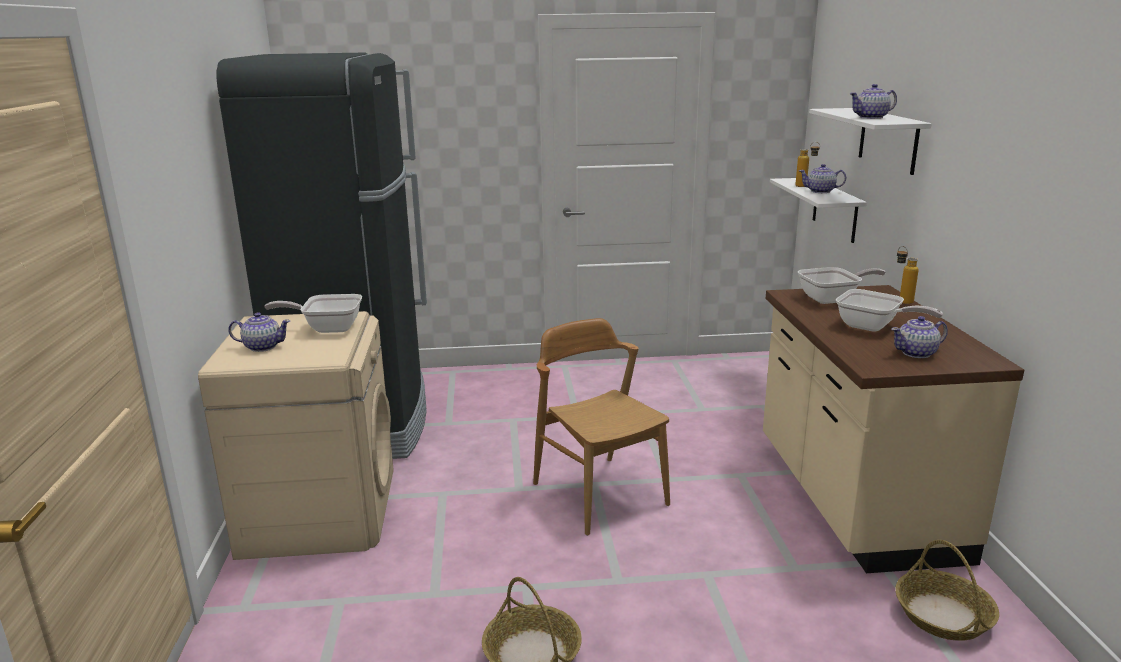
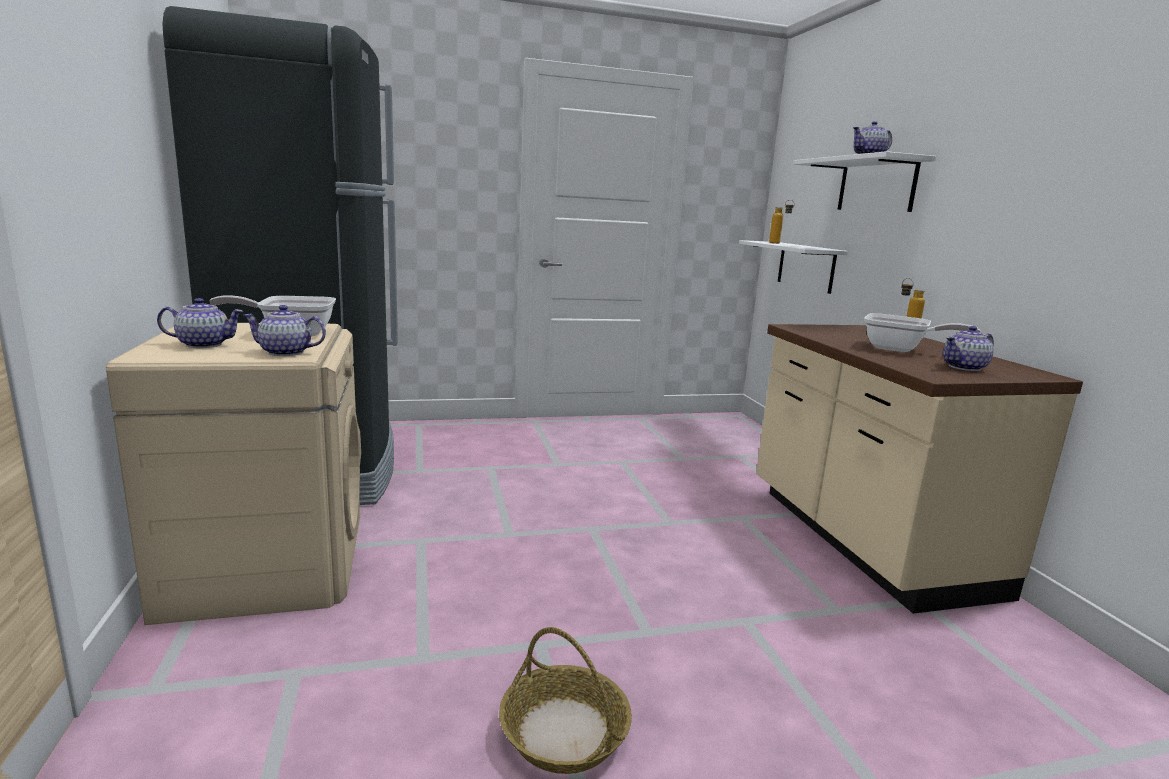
camera: 10 degrees left, 5 degrees down
brown chair [533,318,670,536] -> none
frying pan [798,267,886,304] -> none
teapot [799,164,846,193] -> teapot moved to [242,305,326,356]
basket [895,540,999,641] -> none

